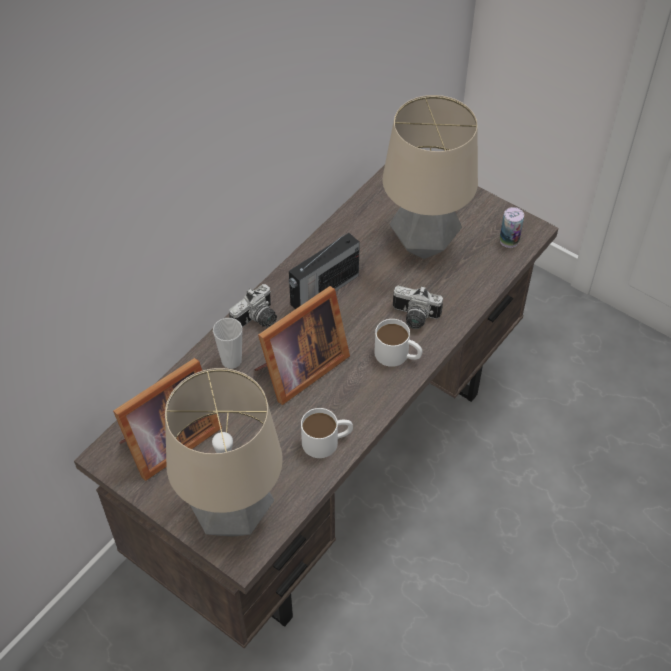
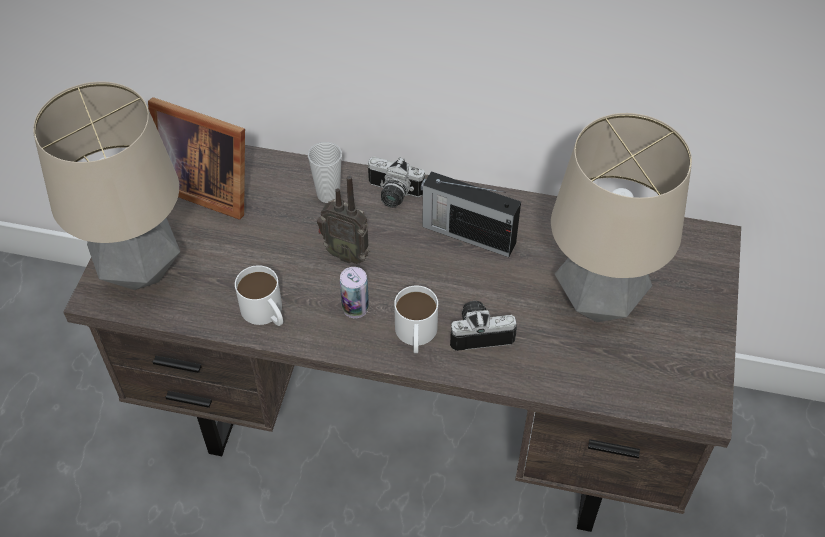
camera: 65 degrees right, 0 degrees up
picture frame [254,286,350,405] -> radio [317,176,369,264]
camera [393,286,443,329] -> camera turned 90 degrees clockwise [450,301,517,351]
can [500,207,524,248] -> can moved to [340,267,369,318]

